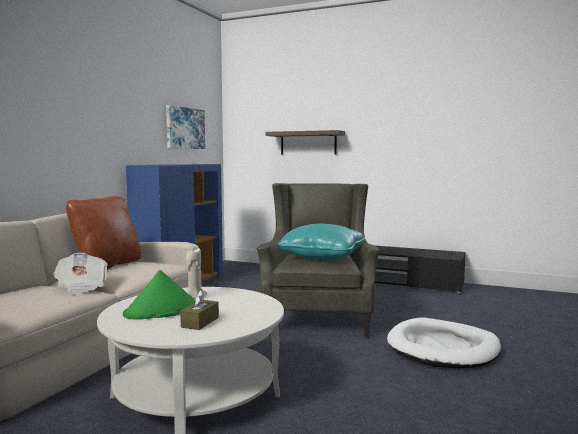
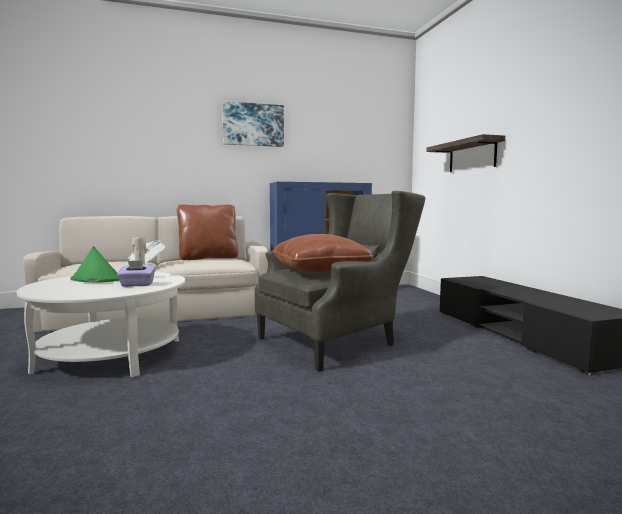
camera: 50 degrees right, 0 degrees up
picture [166,105,205,149] -> picture moved to [222,101,284,147]
brown tissue box [180,290,219,330] -> none
turquoise pillow [277,224,365,259] -> brown pillow [272,234,373,273]
white dog bed [387,318,501,368] -> none
none -> purple tissue box [117,261,155,287]

